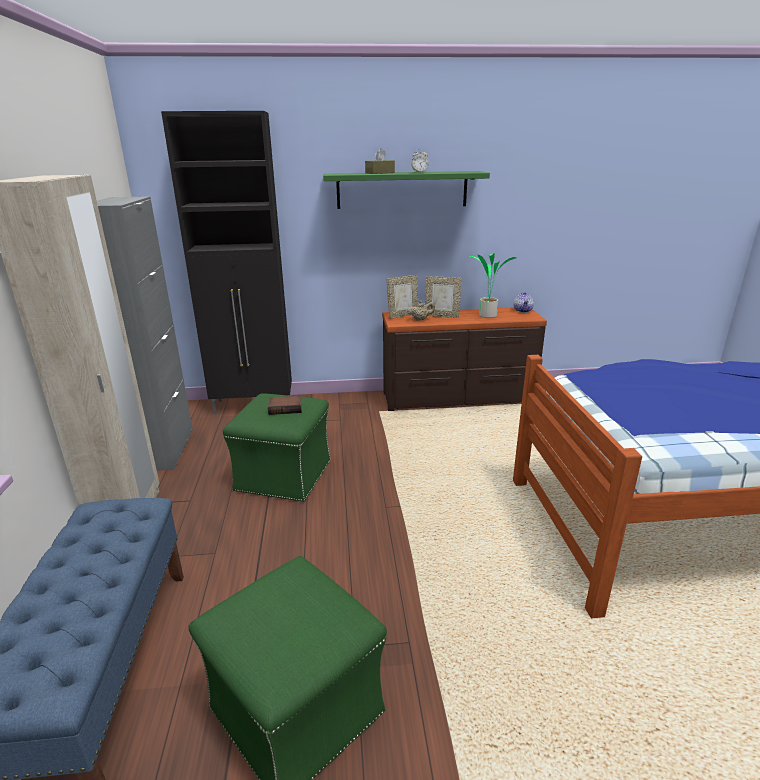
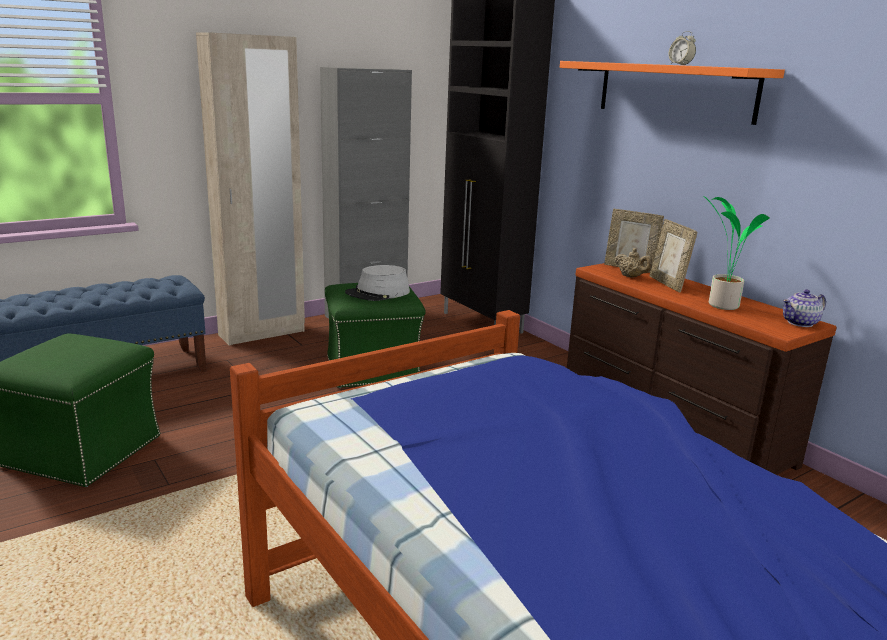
camera: 60 degrees right, 5 degrees down
book [268,396,302,415] -> grey hat [345,265,410,301]
green shelf [323,171,490,209] -> orange shelf [560,61,785,125]
brown tissue box [365,148,395,174] -> none

